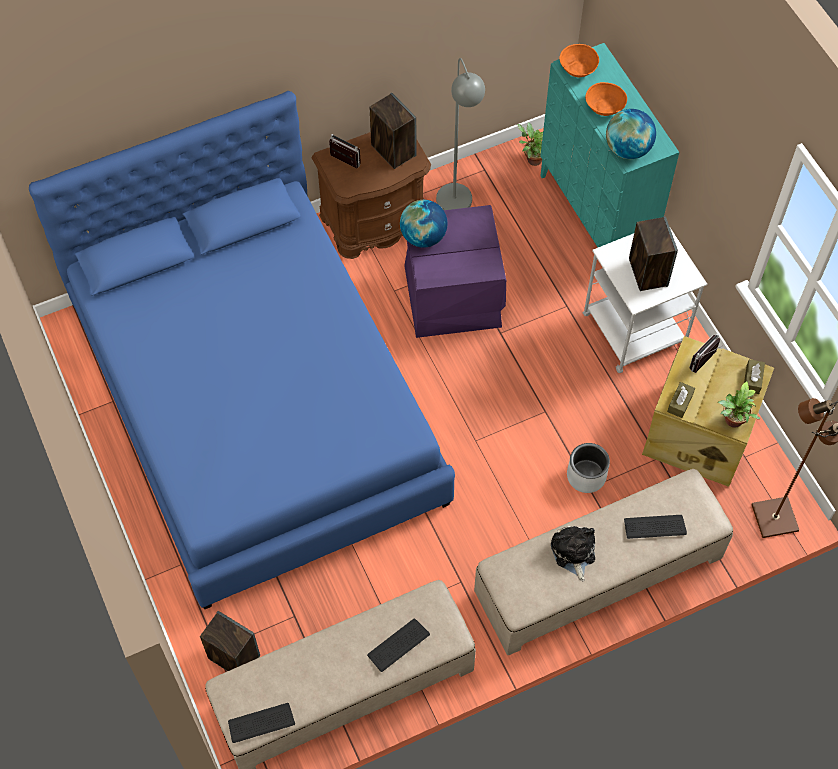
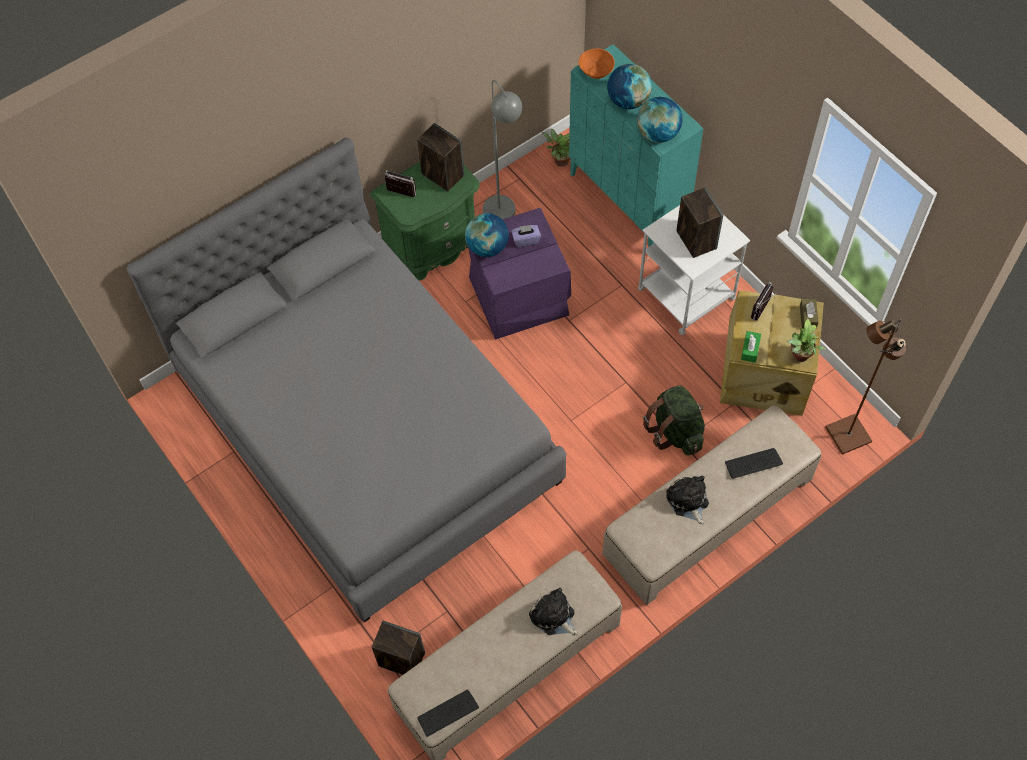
camera: 10 degrees left, 0 degrees up
blue bed [29,91,455,609] -> grey bed [127,138,566,622]
brown nightstand [311,132,431,259] -> green nightstand [370,162,479,281]
keyboard [367,619,430,672] -> plush toy [529,588,578,635]
grey planter [567,443,610,493] -> green backpack [643,385,705,456]
orange bowl [585,82,627,116] -> globe [607,64,652,109]
brown tissue box [667,382,695,418] -> green tissue box [741,331,761,363]
none -> purple tissue box [511,225,541,247]

